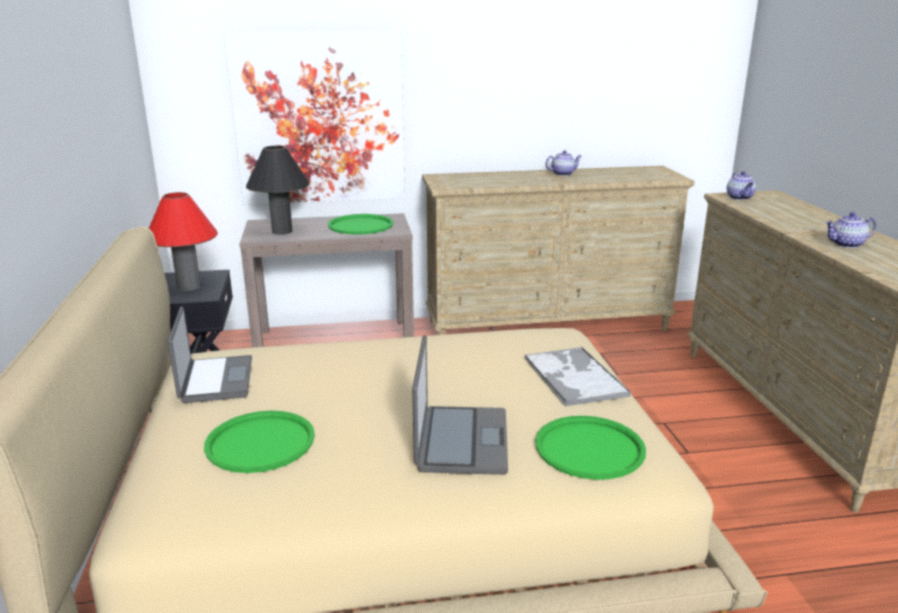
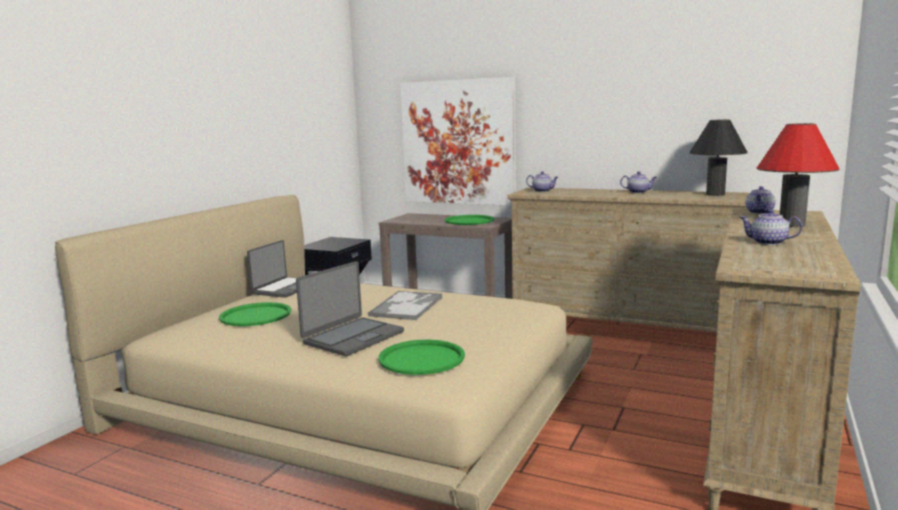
camera: 35 degrees right, 10 degrees down
red table lamp [149,192,218,291] -> red table lamp moved to [757,123,839,227]
black table lamp [246,146,309,235] -> black table lamp moved to [690,120,748,196]
tray [524,347,630,406] -> tray moved to [368,291,442,320]
none -> teapot [526,171,558,192]

